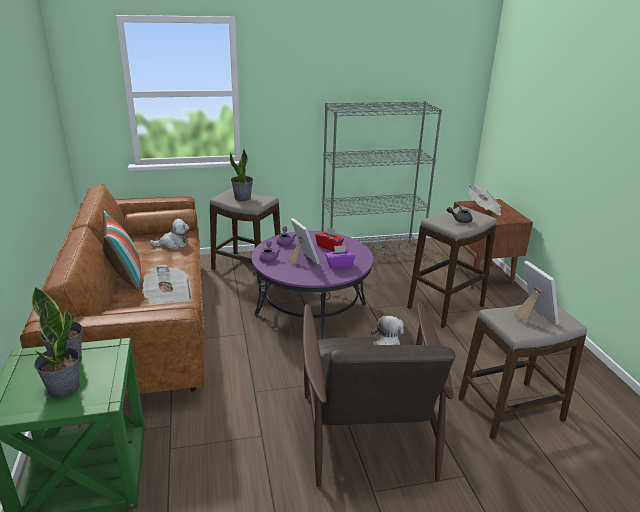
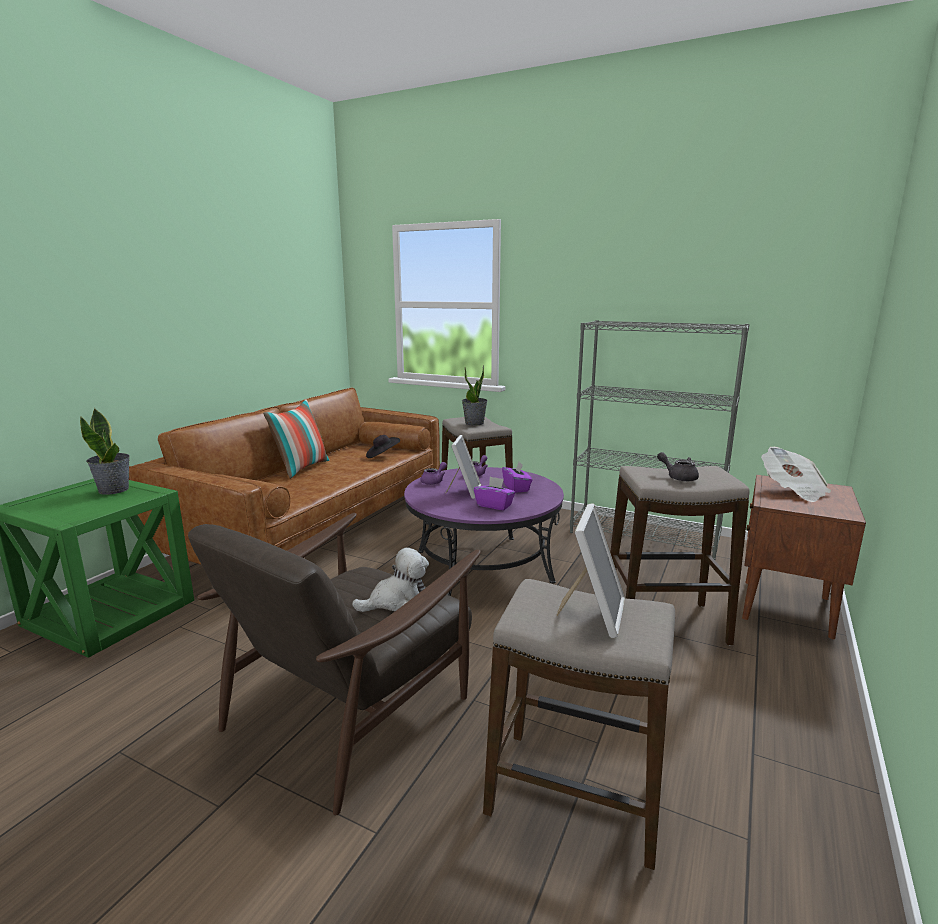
camera: 40 degrees right, 10 degrees down
potted plant [34,308,80,398] -> none
newspaper [142,265,192,305] -> none
plush toy [149,219,189,249] -> black hat [366,435,400,458]
red tissue box [315,227,344,251] -> purple tissue box [502,462,532,493]

